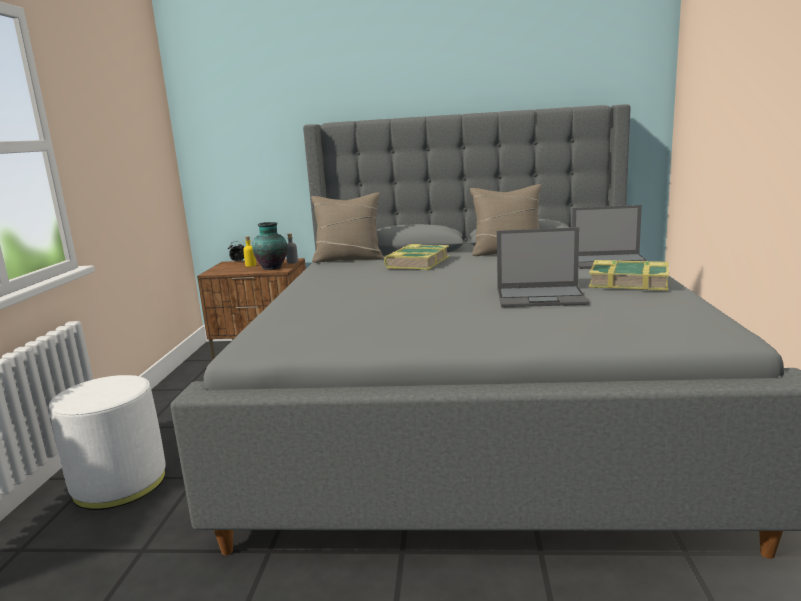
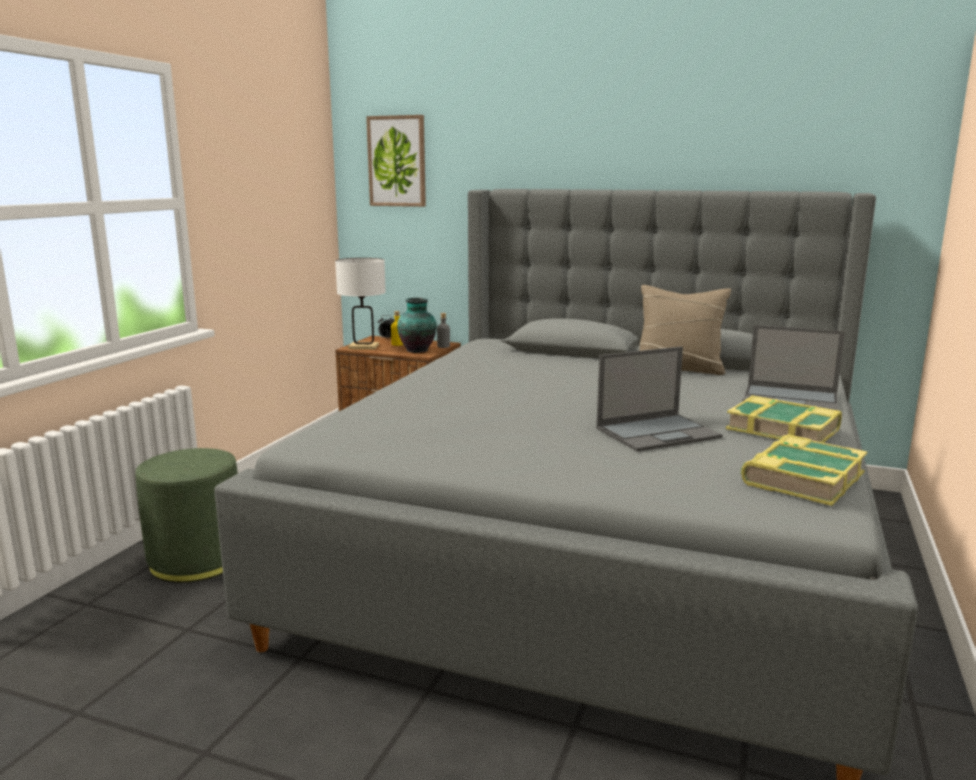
camera: 15 degrees right, 0 degrees up
white ottoman [49,375,166,510] -> green ottoman [135,448,238,583]
beige pillow [311,192,384,263] -> none
book [384,244,449,270] -> book moved to [741,434,867,506]
laptop [497,227,589,307] -> laptop turned 45 degrees counterclockwise [596,346,722,452]
none -> white table lamp [335,258,386,350]
none -> picture [366,115,426,207]

